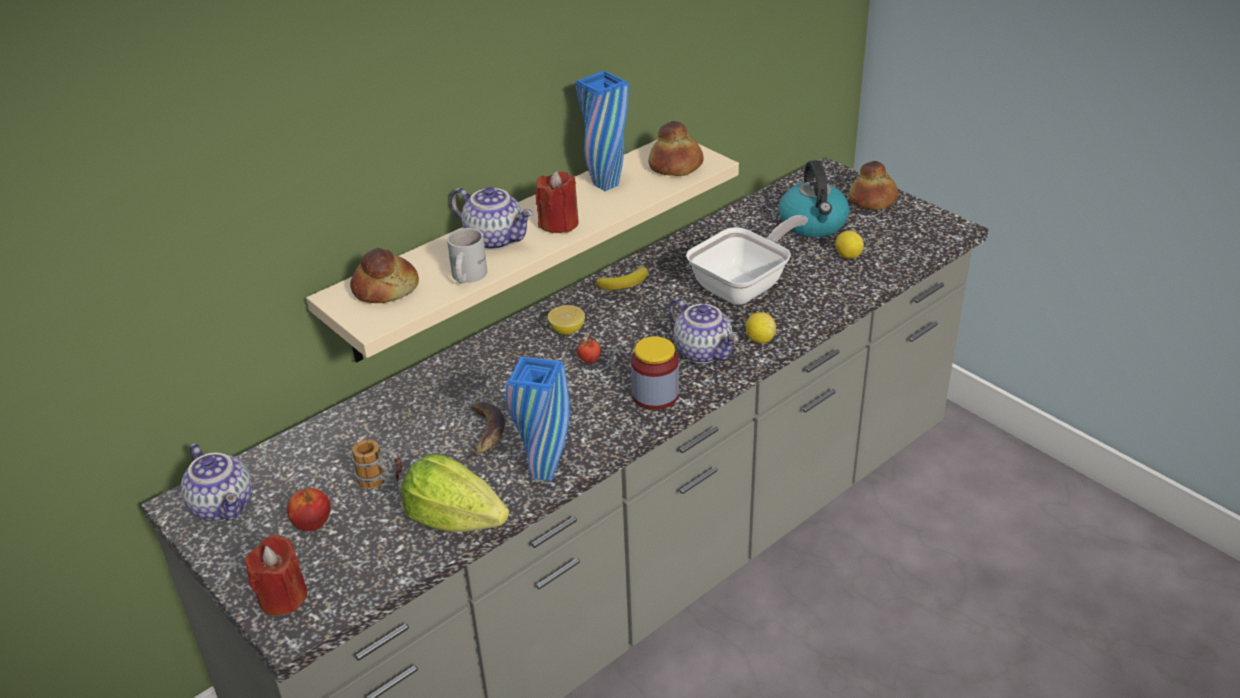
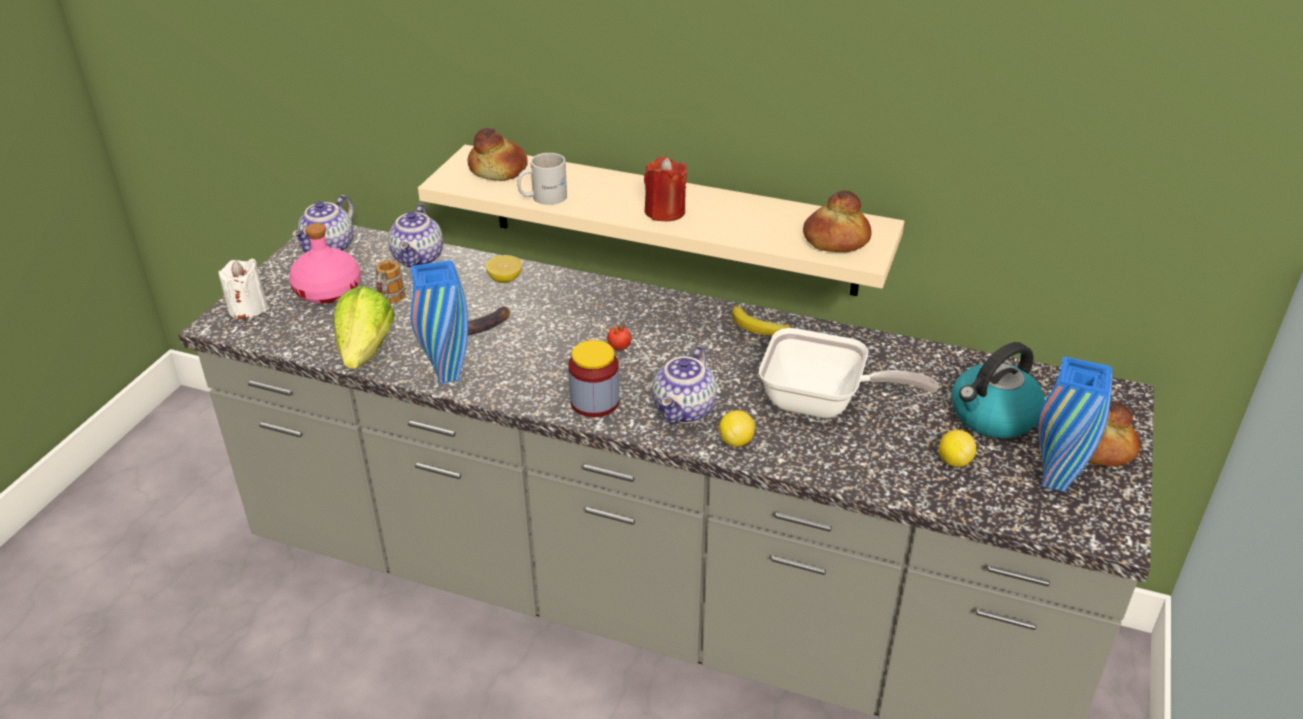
camera: 60 degrees right, 0 degrees up
red candle [245,535,307,616] -> white candle [219,259,268,319]
apple [287,488,331,531] -> pink bottle [289,223,361,304]
teapot [450,187,533,250] -> teapot moved to [388,203,443,267]
lemon [548,305,585,335] -> lemon moved to [485,255,522,283]
blue vase [574,71,629,191] -> blue vase moved to [1037,357,1112,492]

